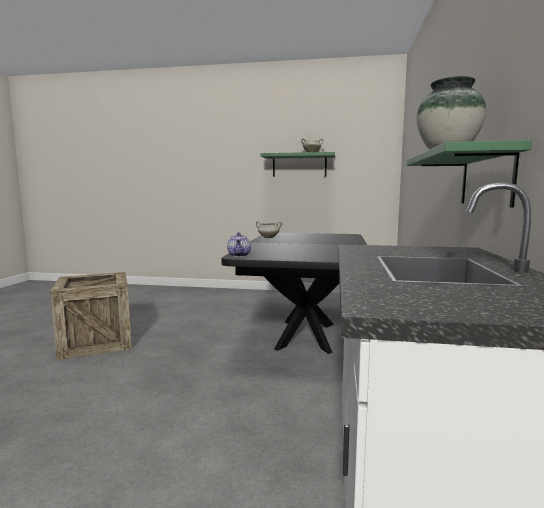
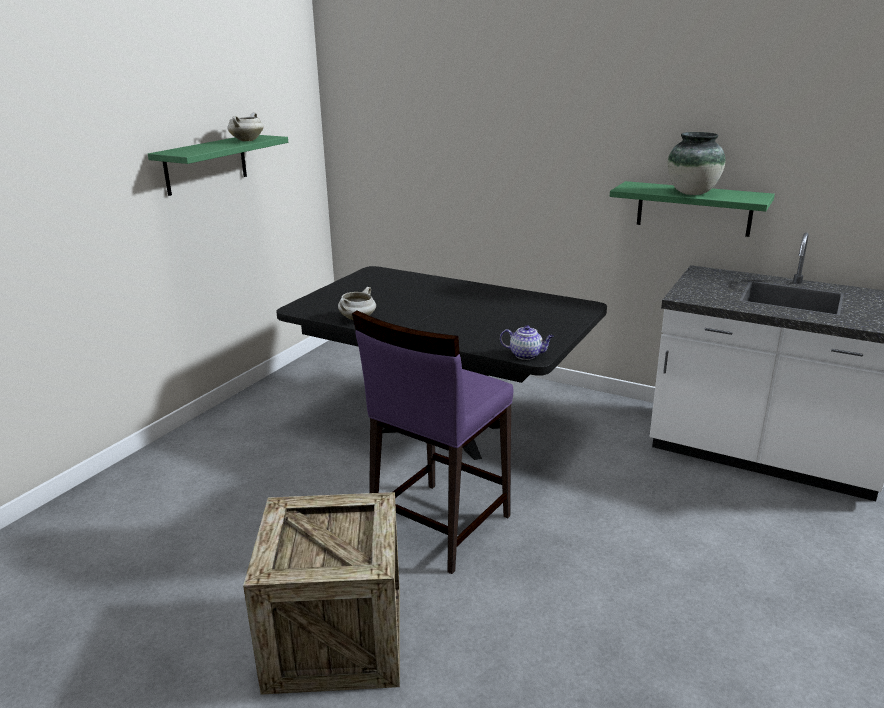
camera: 70 degrees left, 15 degrees up
none -> purple stool [352,310,513,574]

